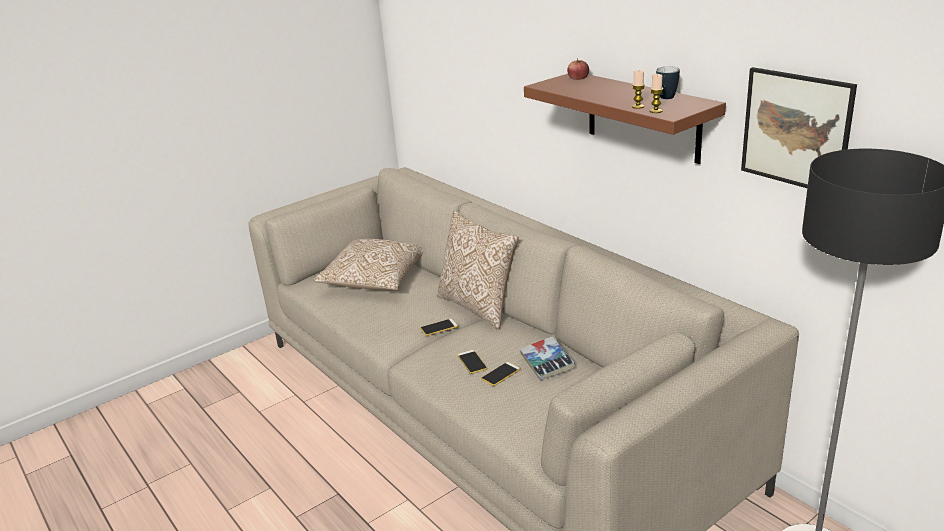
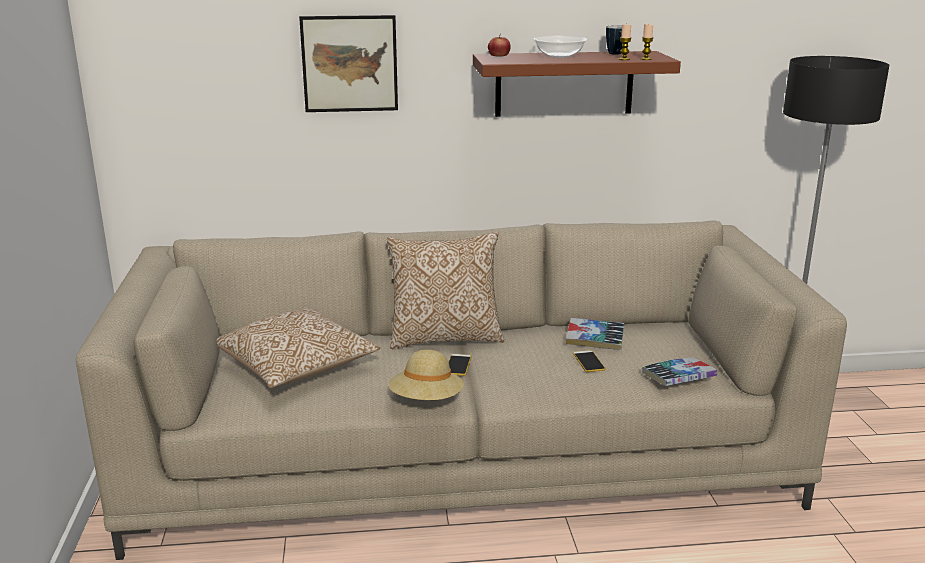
camera: 60 degrees left, 5 degrees down
phone [457,350,487,374] -> none
picture [741,67,857,188] -> picture moved to [299,15,398,112]
none -> beige hat [389,350,464,400]
none -> bowl [533,35,587,58]
none -> book [642,357,717,386]

